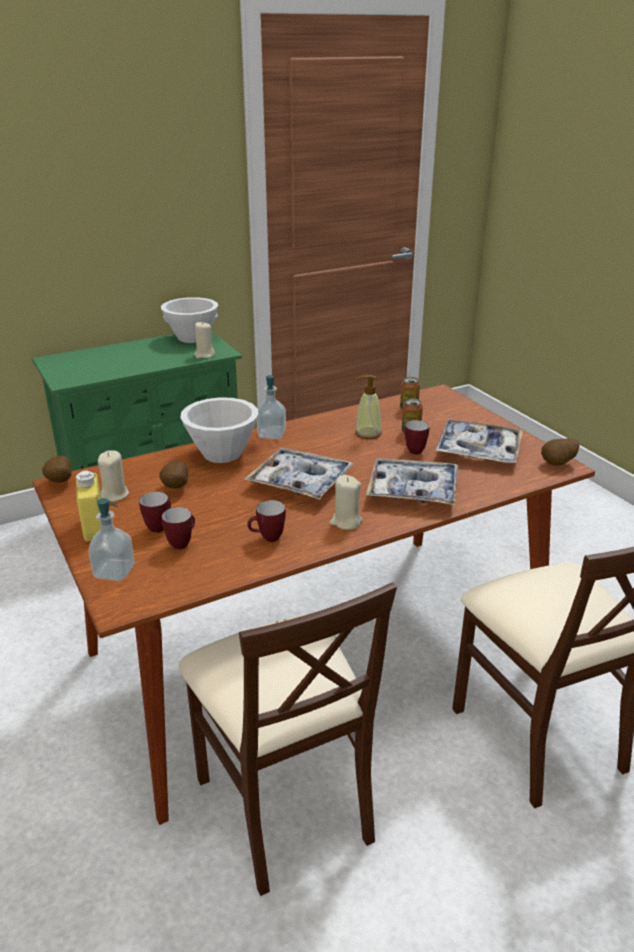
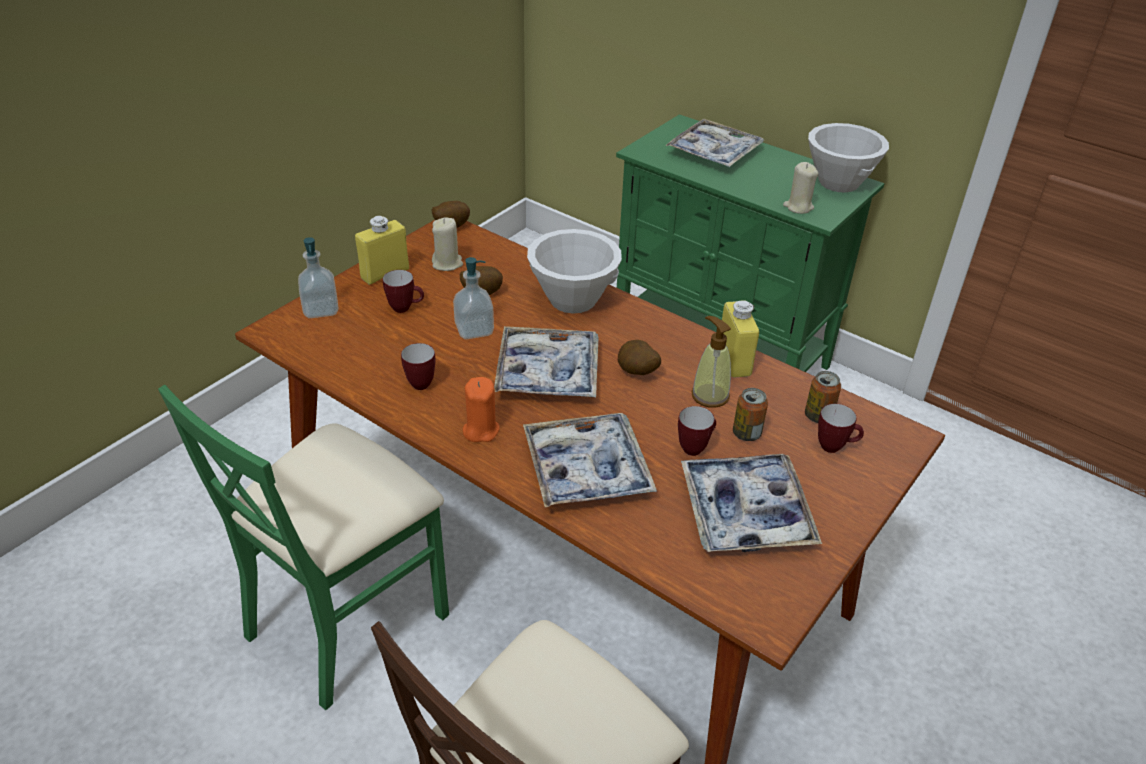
camera: 65 degrees right, 10 degrees up
mug [162,507,195,550] -> mug moved to [818,404,864,453]
beige chair [178,582,397,896] -> green chair [158,385,449,710]
soap dispenser [257,375,286,439] -> soap dispenser moved to [453,257,494,339]
beige candle [330,475,363,530] -> orange candle [463,377,500,442]
potato [541,438,579,465] -> potato moved to [618,340,661,375]
none -> tray [665,119,764,167]
none -> yellow bottle [722,300,759,378]

